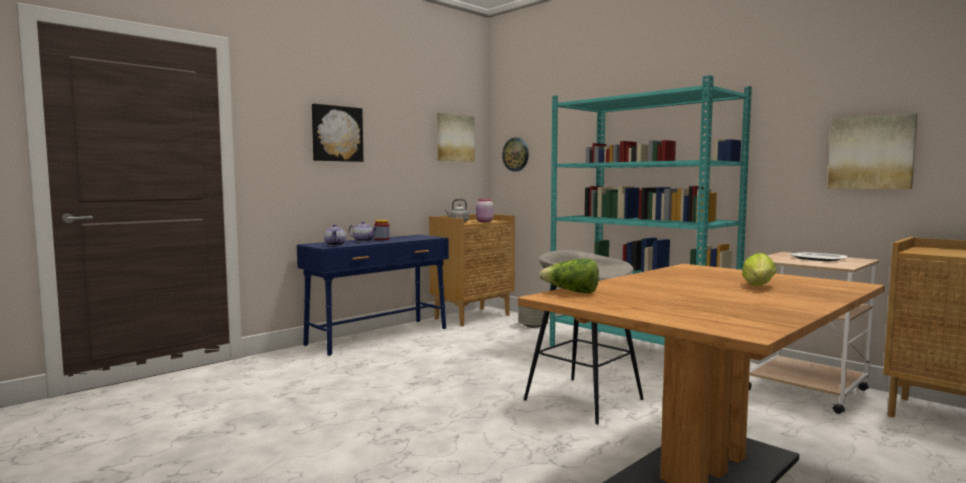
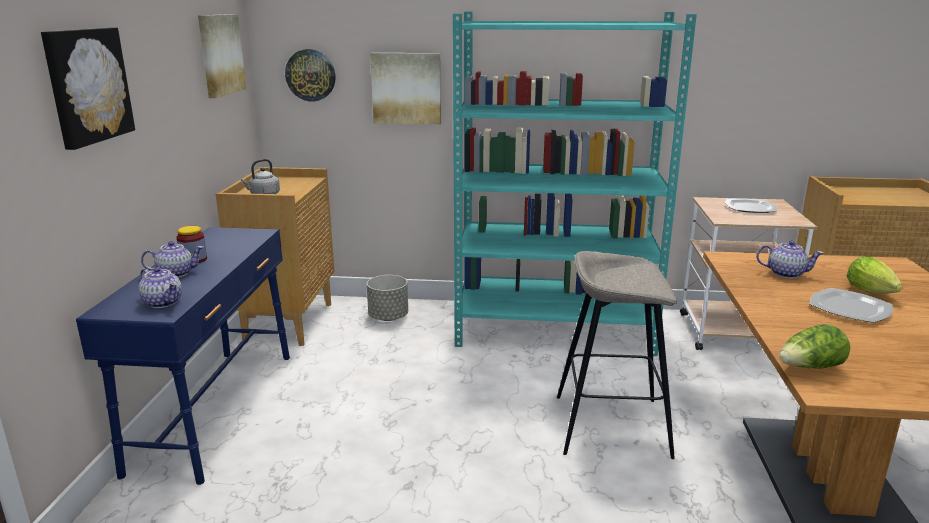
camera: 40 degrees left, 15 degrees up
pink jar [476,199,493,222] -> none
picture [828,113,918,189] -> picture moved to [370,53,441,125]
none -> teapot [756,240,824,278]
none -> plate [810,288,893,323]

